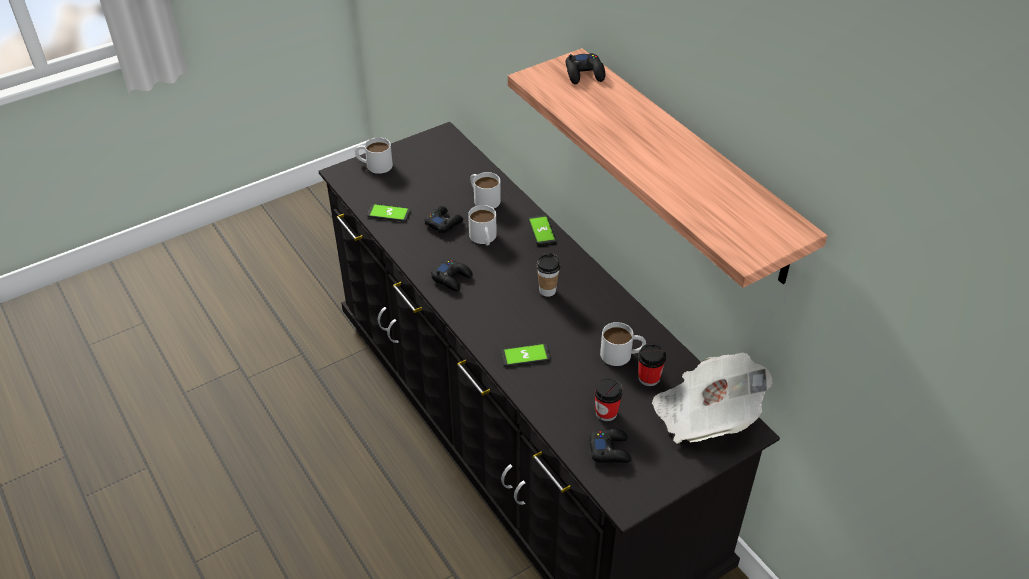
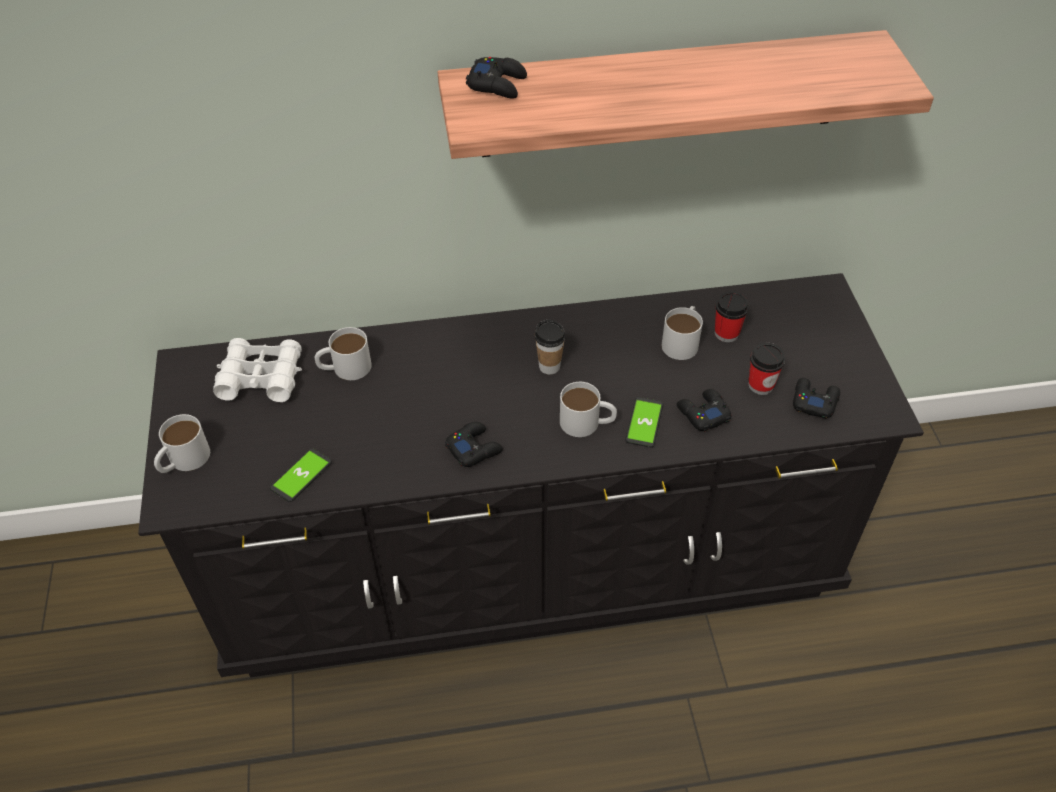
camera: 65 degrees left, 5 degrees up
black game controller [425,206,463,233] -> black game controller moved to [677,389,731,432]
white mug [468,205,497,245] -> white mug moved to [560,382,617,437]
phone [528,215,556,245] -> none
newspaper [652,353,773,444] -> none
none -> white binoculars [213,338,302,402]

